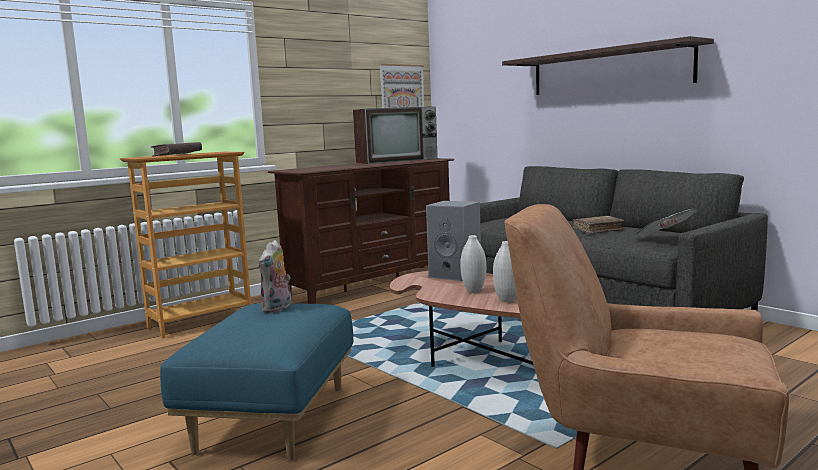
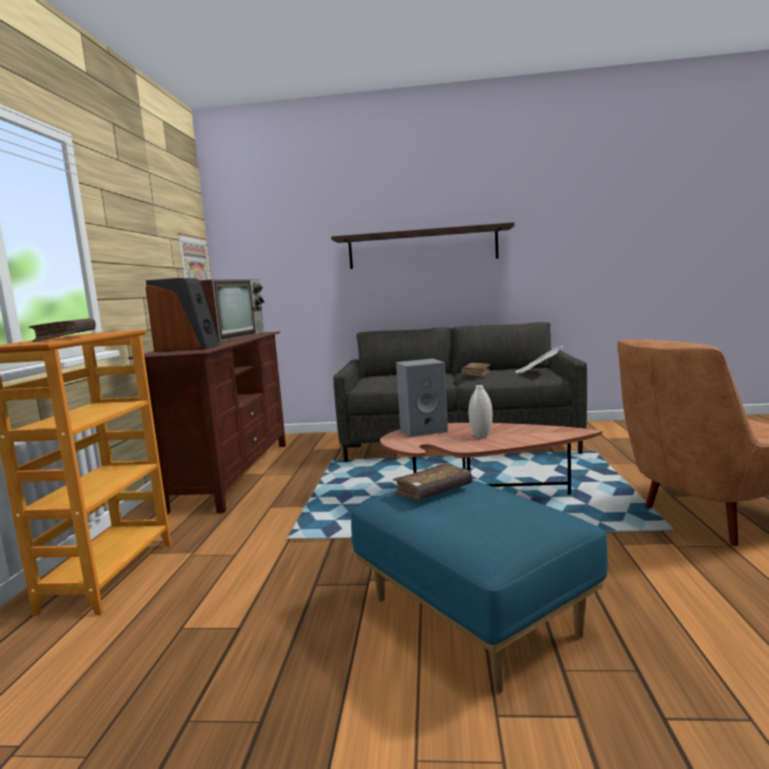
camera: 45 degrees left, 0 degrees up
plush toy [259,240,291,313] -> brown book [393,463,472,500]
white vase [493,241,516,302] -> none
none -> speaker [146,278,220,352]

